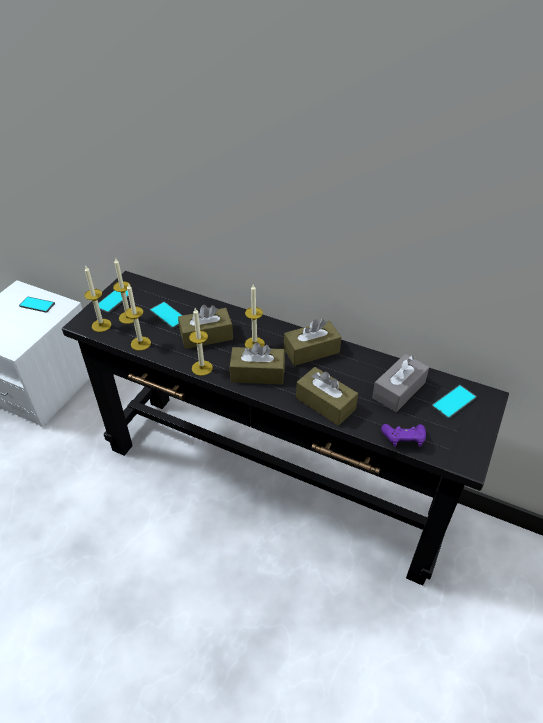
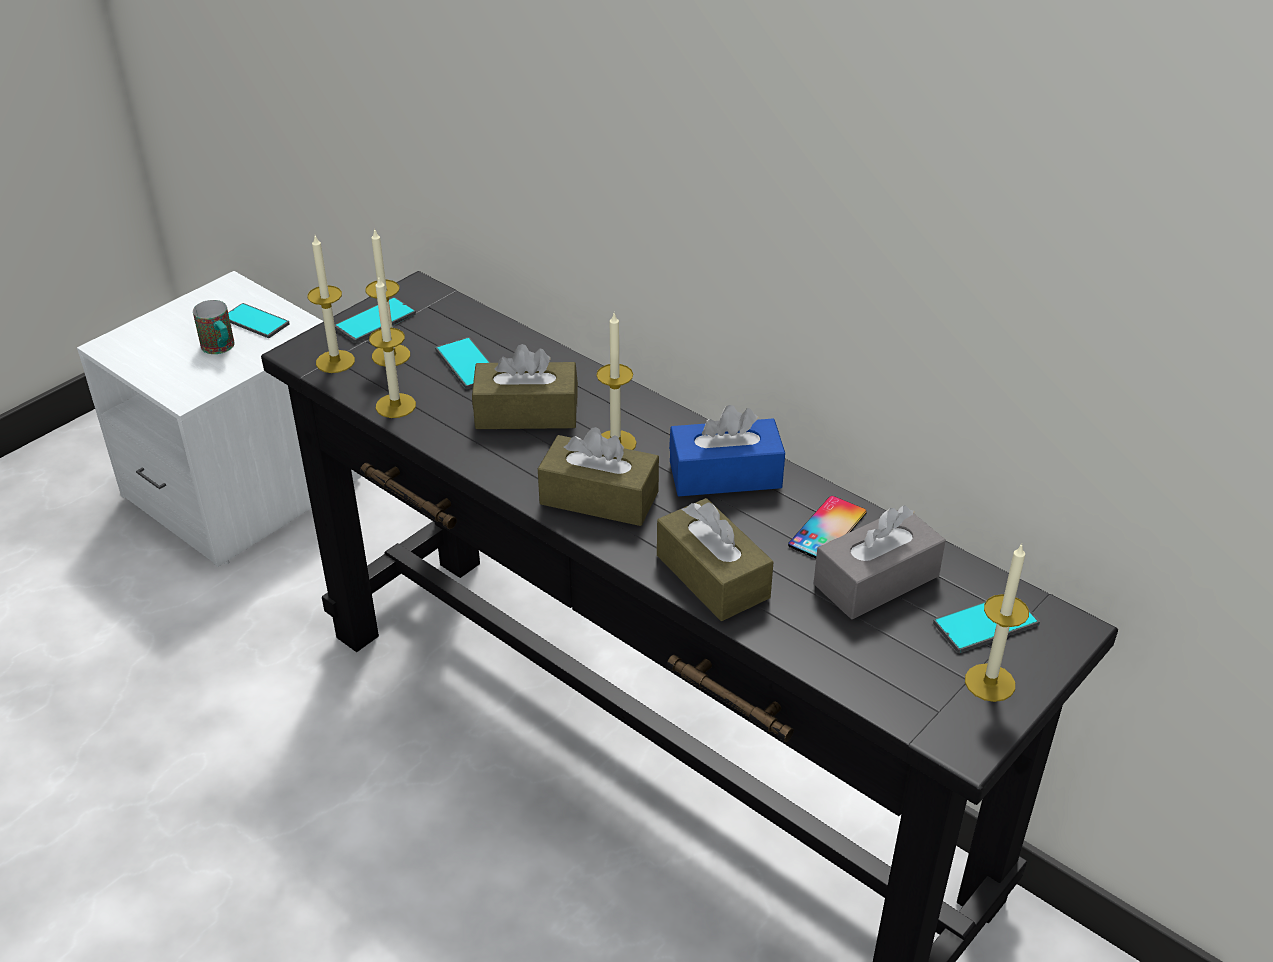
camera: 15 degrees right, 5 degrees down
candle [189,308,213,376] -> candle moved to [965,544,1029,702]
brown tissue box [284,319,341,366] -> blue tissue box [669,405,785,496]
purple game controller [381,424,426,447] -> none
none -> mug [193,300,235,354]
none -> phone [788,496,867,559]

